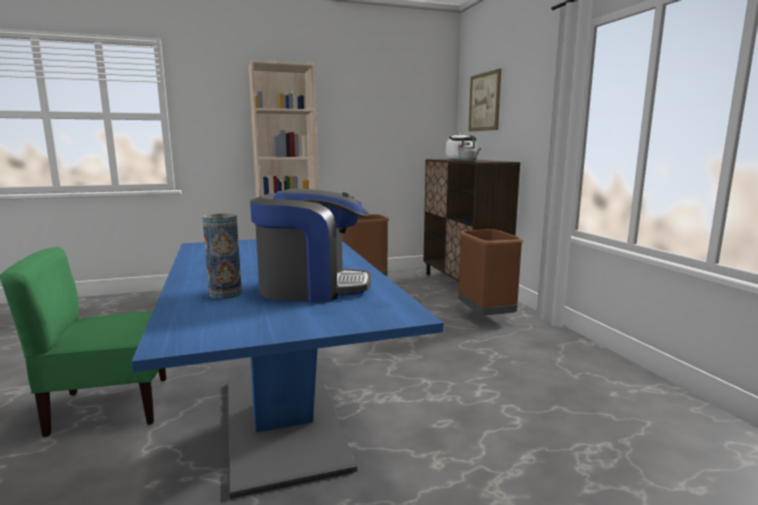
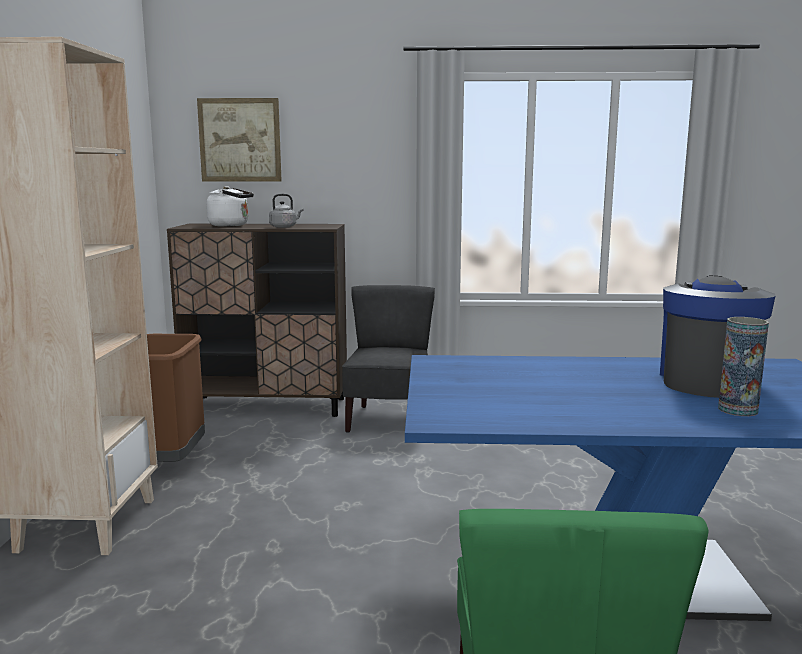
camera: 70 degrees left, 0 degrees up
brown trash can [458,229,524,315] -> grey chair [342,285,435,433]

